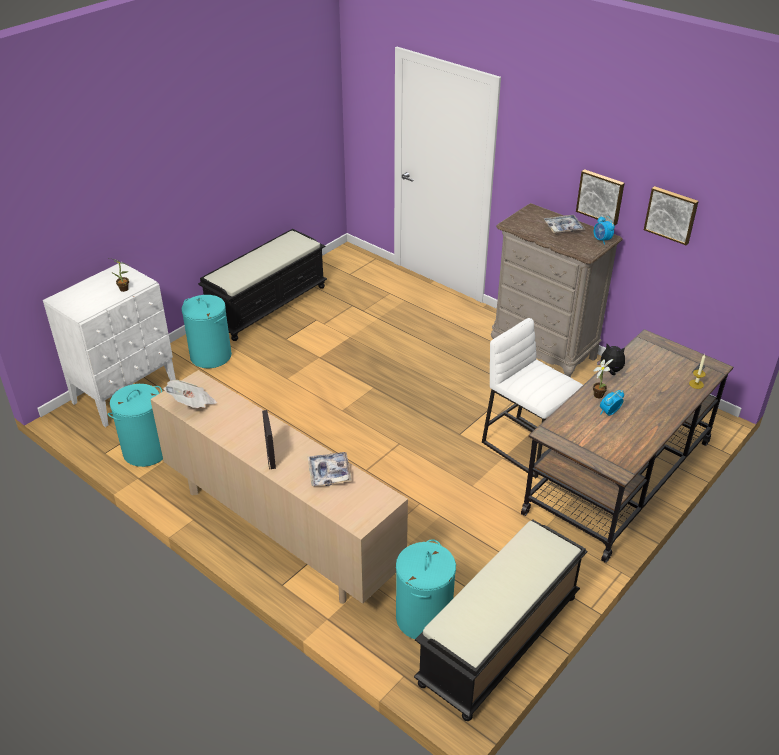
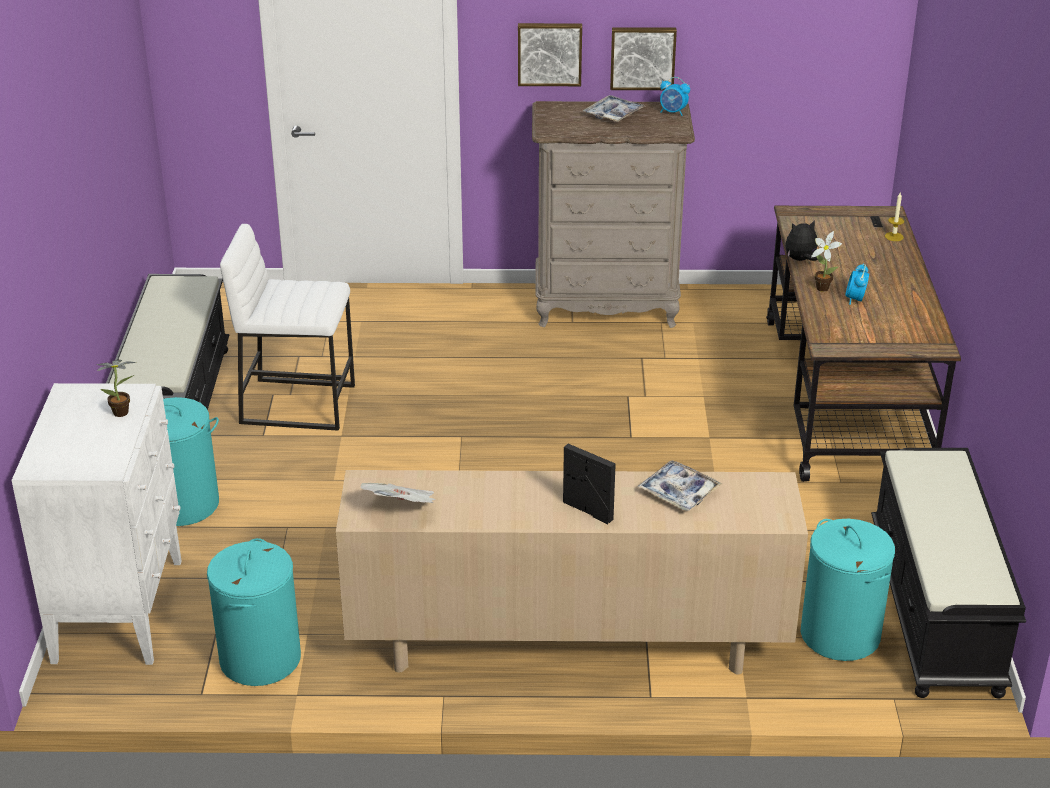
camera: 40 degrees left, 5 degrees down
white stool [482,318,583,478] -> white stool moved to [220,224,355,431]
picture [644,186,699,245] -> picture moved to [518,23,582,86]

